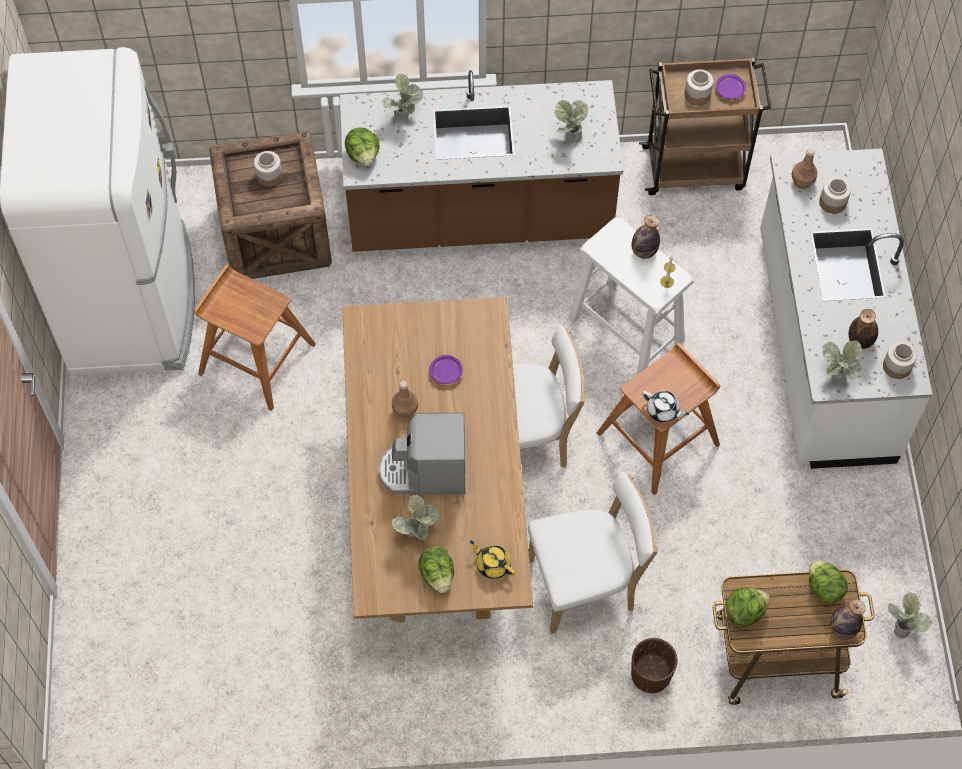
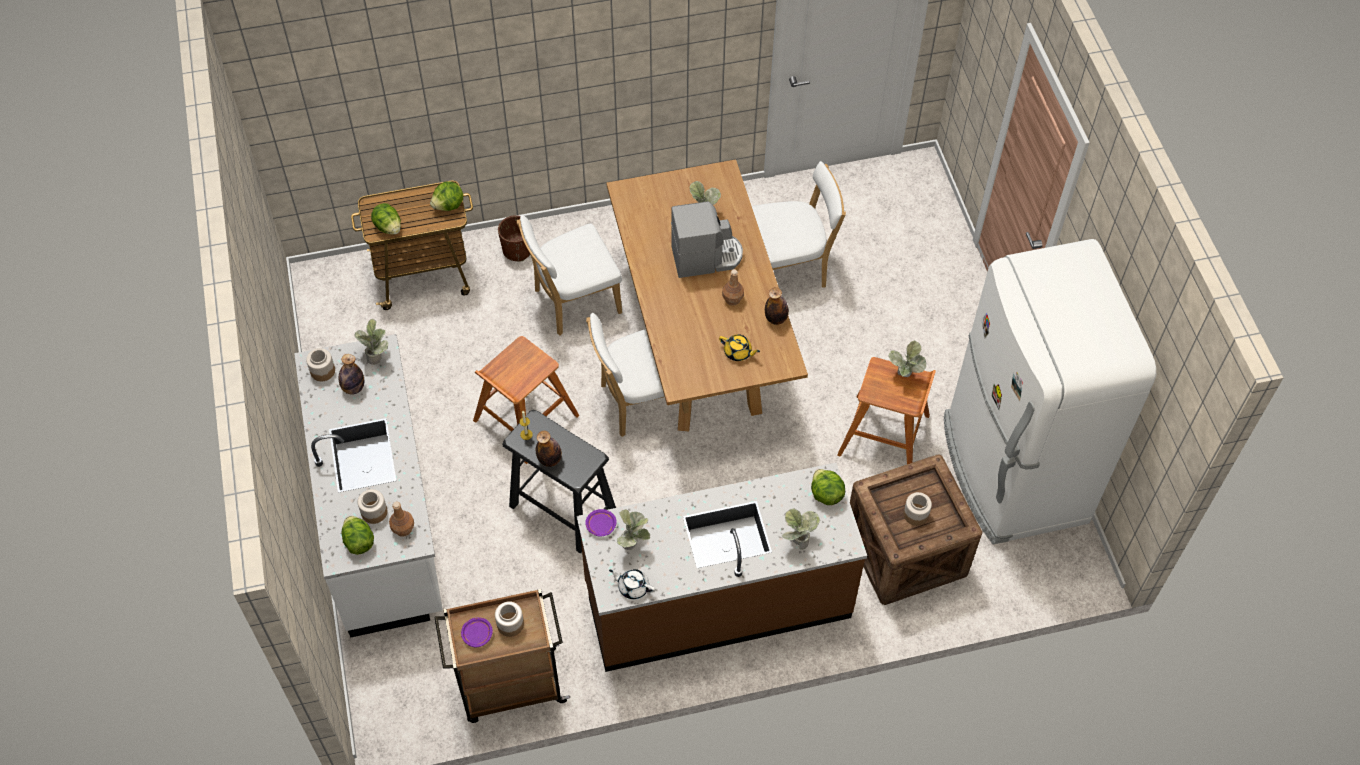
camera: 170 degrees right, 5 degrees down
lettuce [418,546,454,593] -> lettuce moved to [342,516,374,555]
purple plate [429,355,463,384] -> purple plate moved to [585,509,617,537]
yellow teapot [470,541,515,579] -> yellow teapot moved to [719,334,760,361]
white stool [569,217,694,375] -> black stool [502,410,616,553]
white teapot [642,391,689,422] -> white teapot moved to [609,569,655,599]
bottle [830,599,866,639] -> bottle moved to [765,287,789,325]
potted plant [888,592,932,638] -> potted plant moved to [888,341,926,377]
none -> white chair [752,161,846,288]

